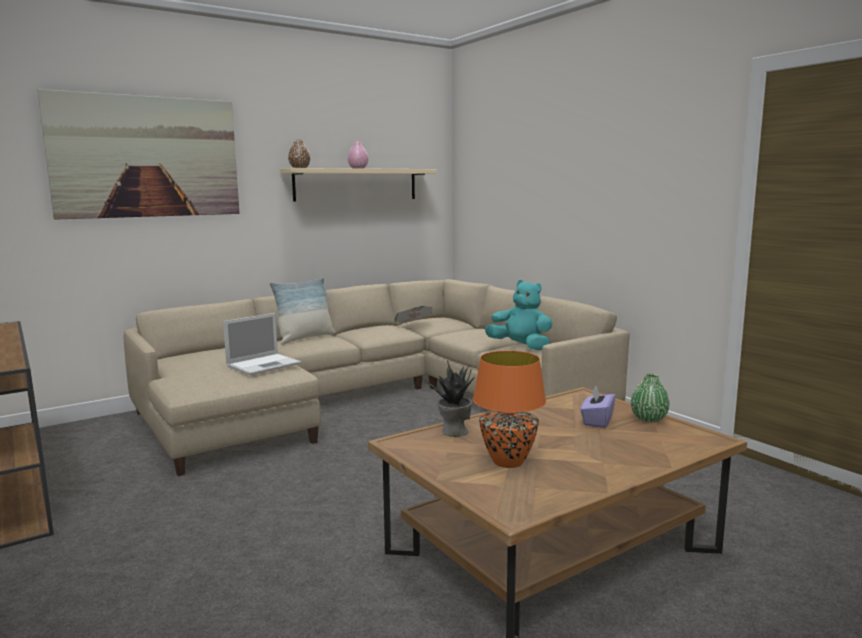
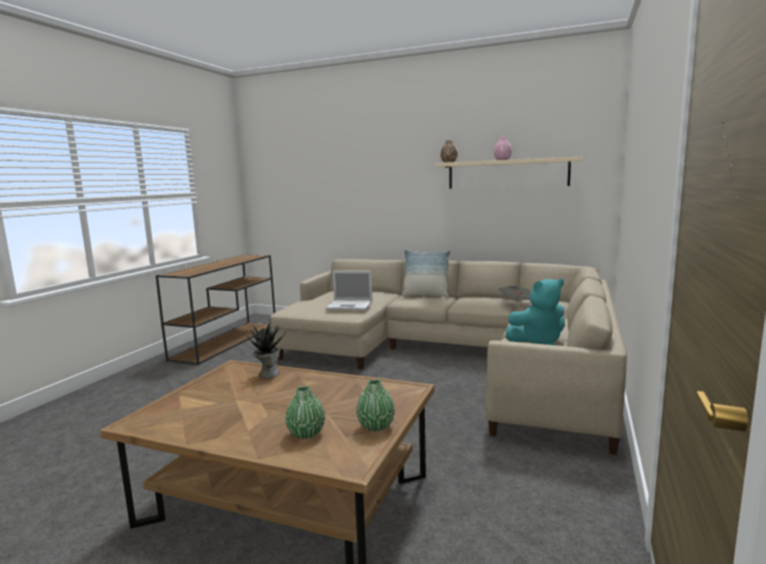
camera: 55 degrees right, 0 degrees up
picture [38,89,240,220] -> none
orange table lamp [473,351,546,468] -> none
turquoise plush toy [485,280,553,350] -> turquoise plush toy turned 75 degrees clockwise [505,279,565,345]
purple tissue box [580,385,616,428] -> none
none -> green vase [285,386,325,439]

